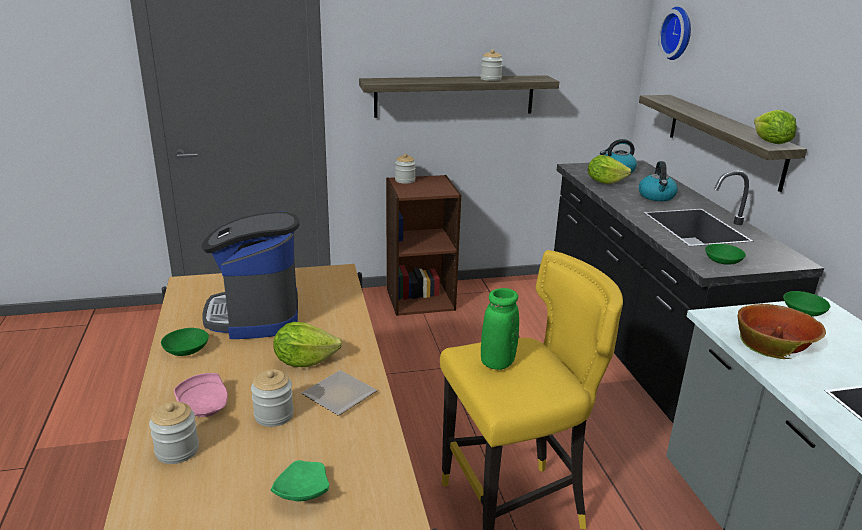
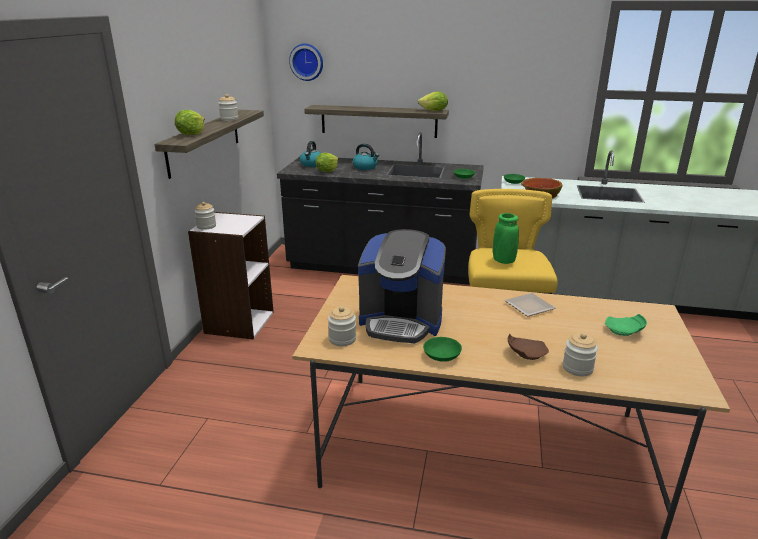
camera: 65 degrees left, 0 degrees up
pink plate [174,373,228,417] -> brown plate [508,334,549,360]
jar [251,369,294,427] -> jar moved to [328,306,356,346]
lettuce [273,322,342,367] -> lettuce moved to [175,110,205,135]
brown bookcase [386,175,461,316] -> white bookcase [188,212,274,339]

